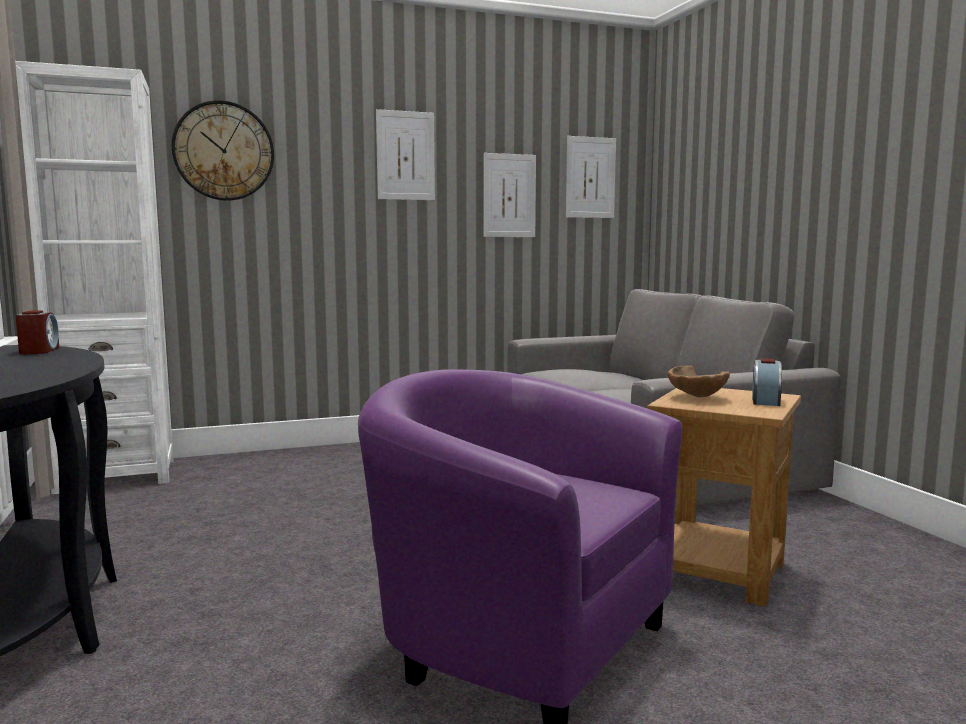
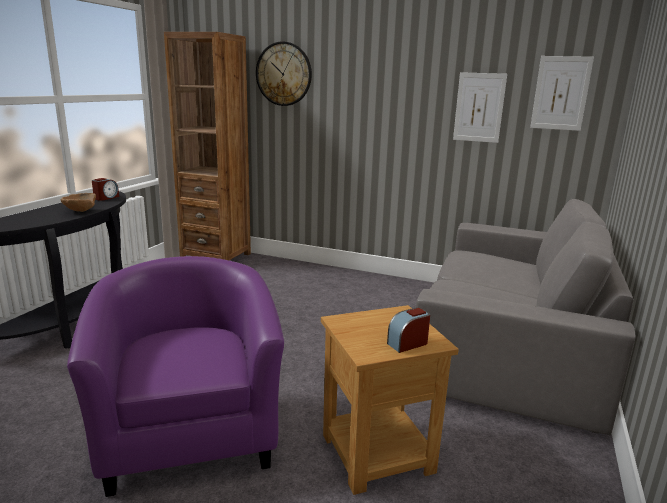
camera: 40 degrees right, 10 degrees up
white bookcase [15,61,174,494] -> brown bookcase [164,32,251,260]
picture [376,109,435,200] -> none
brown bowl [667,366,730,398] -> brown bowl moved to [61,193,96,212]

